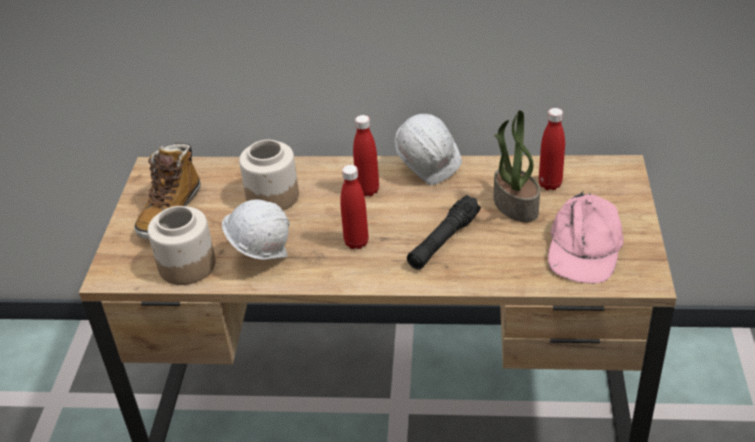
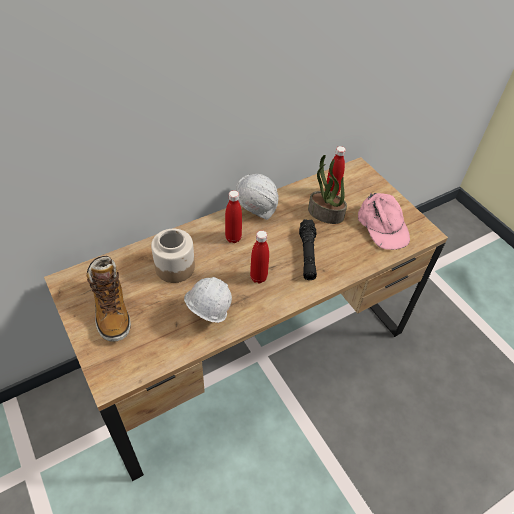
camera: 40 degrees left, 10 degrees up
jar [148,206,216,285] -> none

